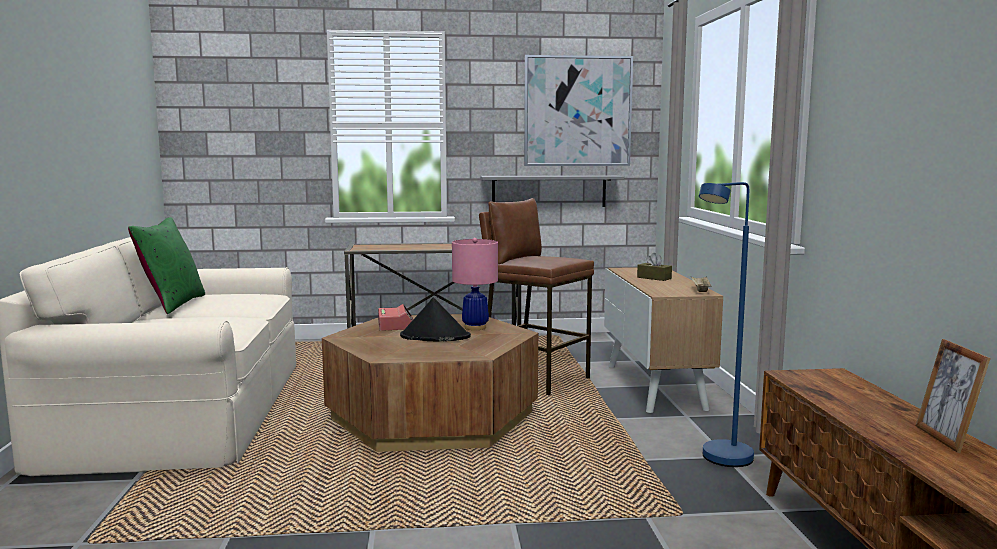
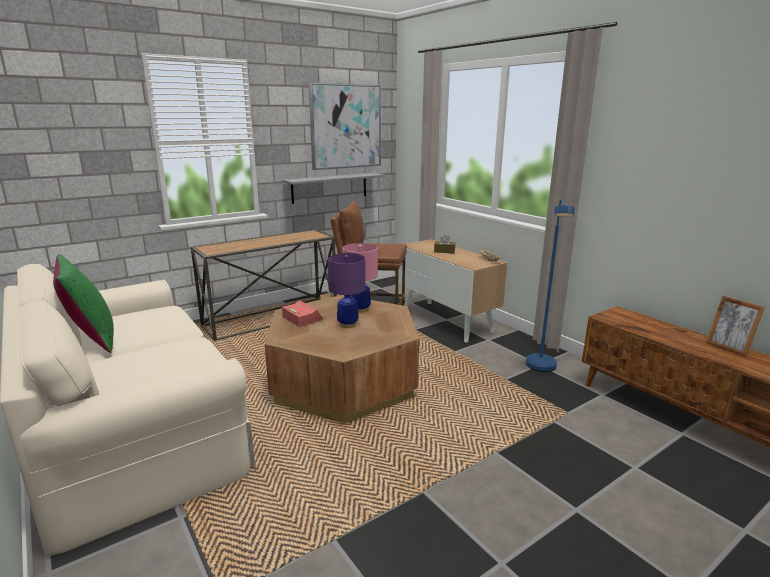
camera: 30 degrees left, 10 degrees up
black hat [400,298,471,342] -> purple table lamp [327,253,366,328]

